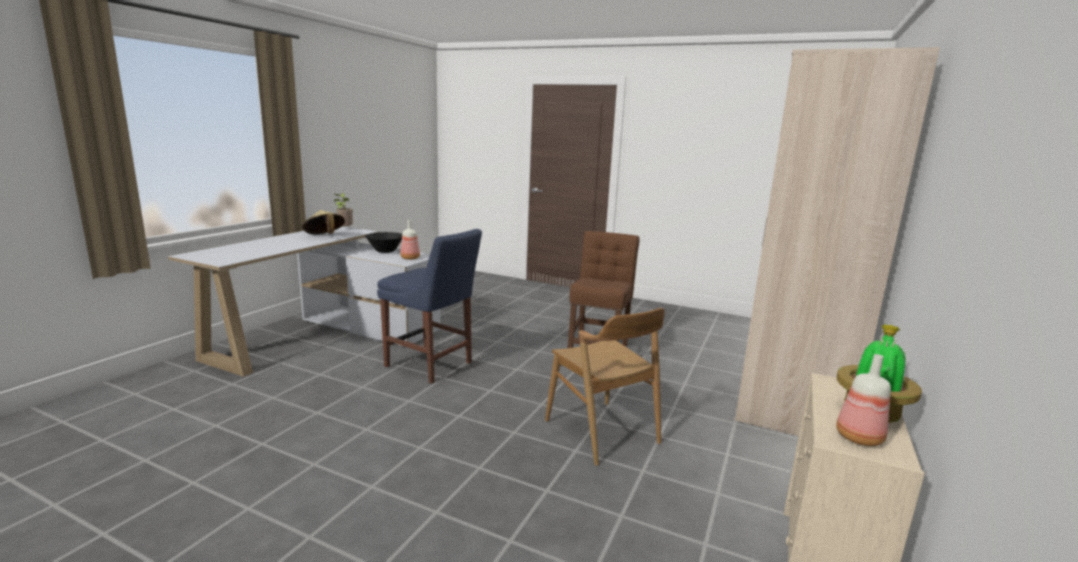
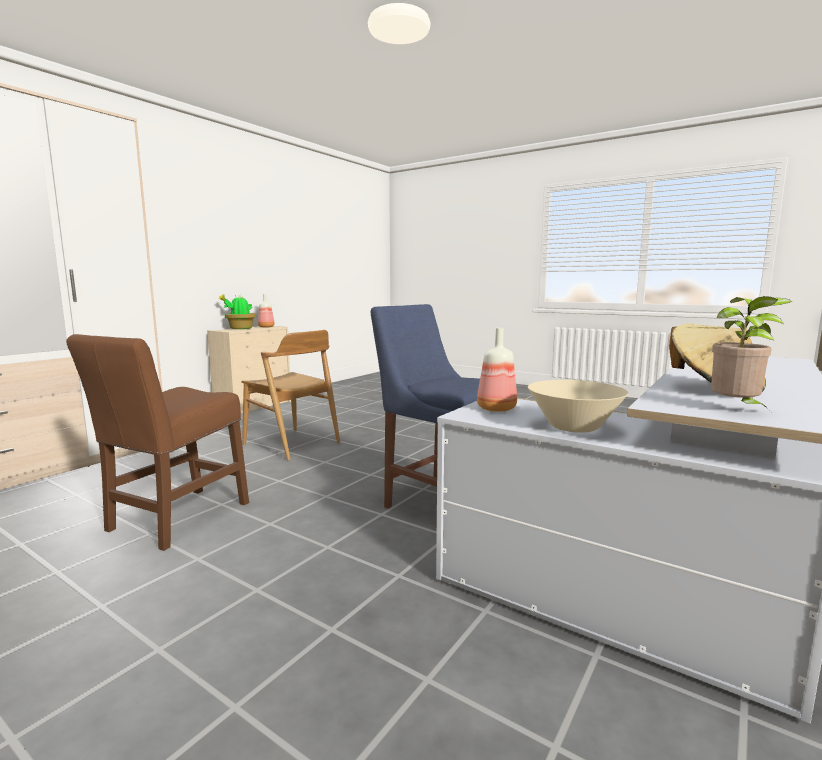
camera: 170 degrees left, 5 degrees down
black bowl [365,232,402,253] -> beige bowl [528,380,628,433]
brown chair [545,308,665,466] -> brown chair turned 150 degrees clockwise [241,330,340,461]

